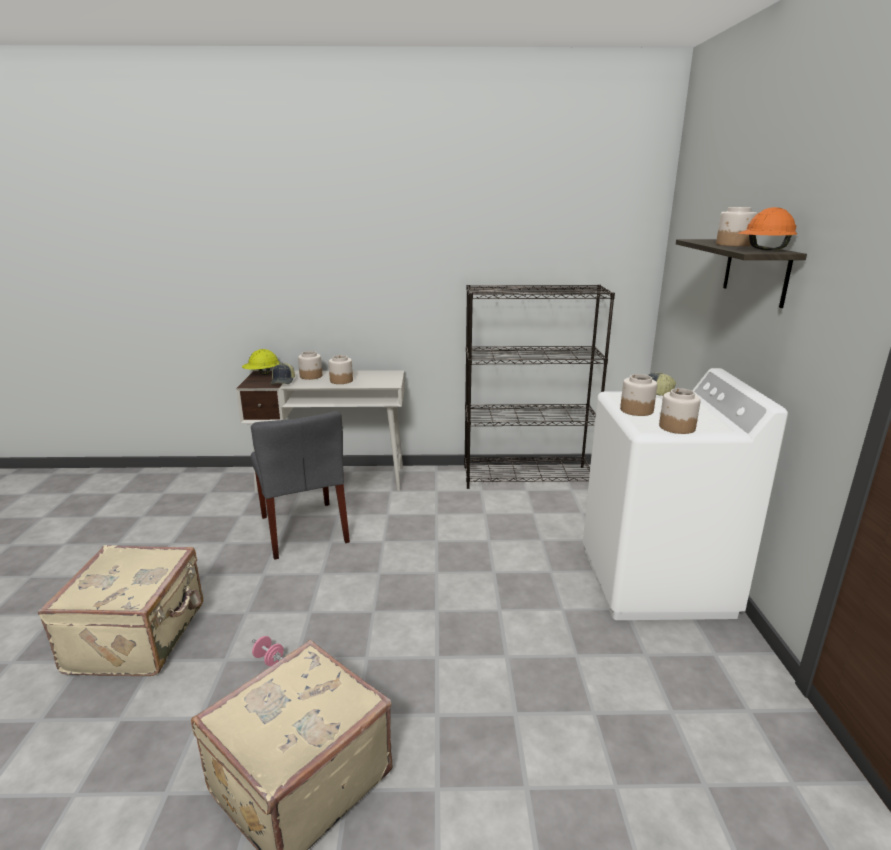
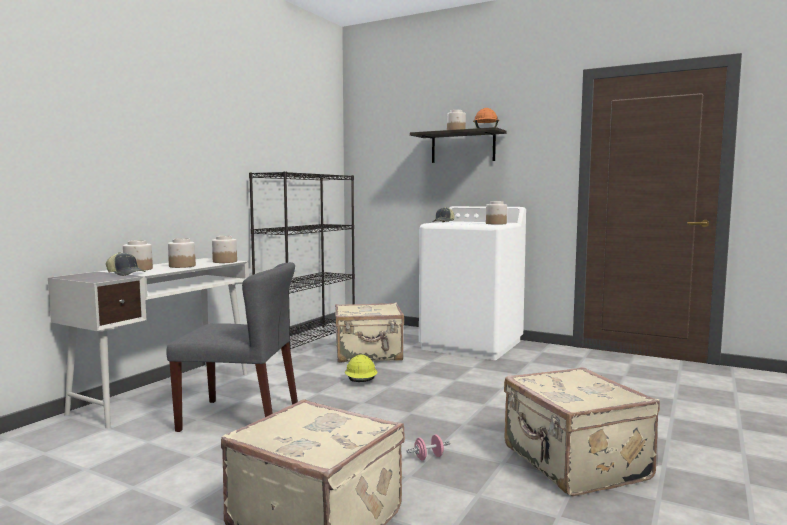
camera: 60 degrees left, 15 degrees down
yellow hard hat [242,349,280,375] -> yellow hard hat moved to [345,354,377,382]
jar [620,374,657,416] -> jar moved to [212,236,237,263]
none -> beige suitcase [335,303,404,363]

